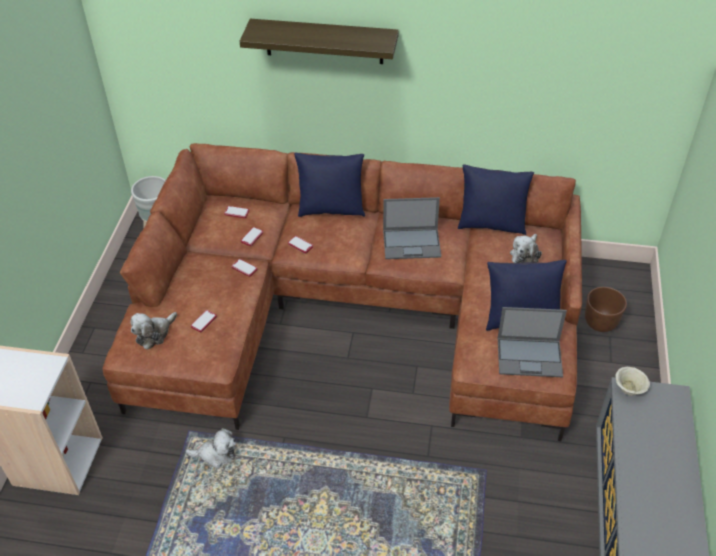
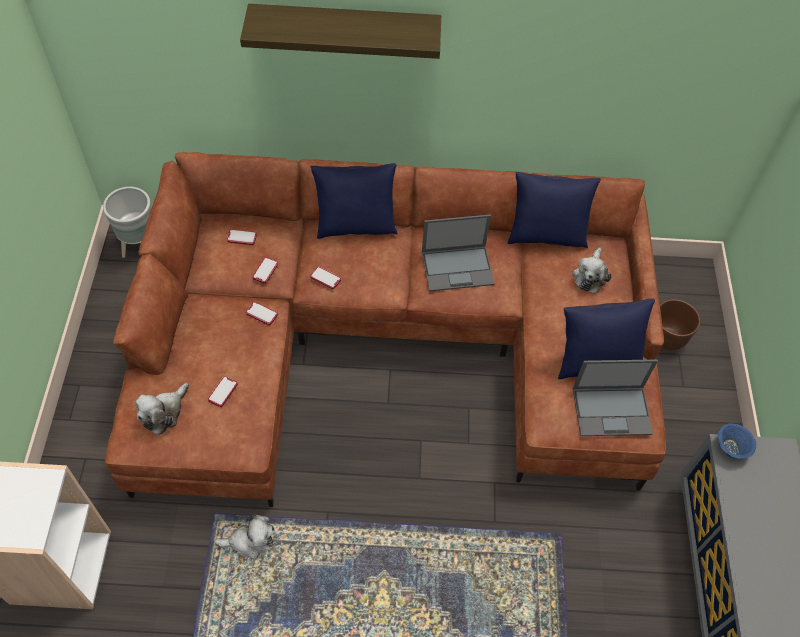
camera: 10 degrees left, 10 degrees up
beige bowl [615,367,650,396] -> blue bowl [718,424,756,459]

